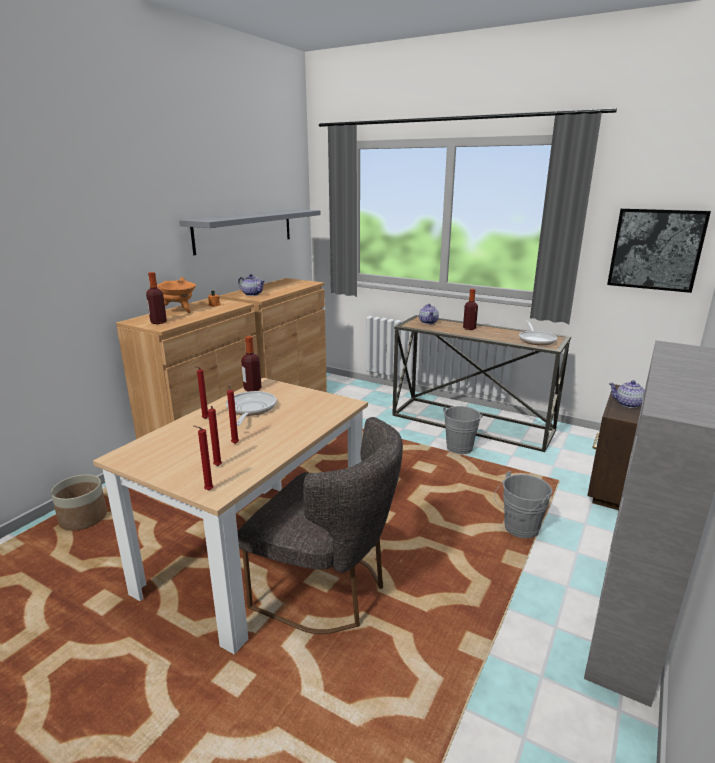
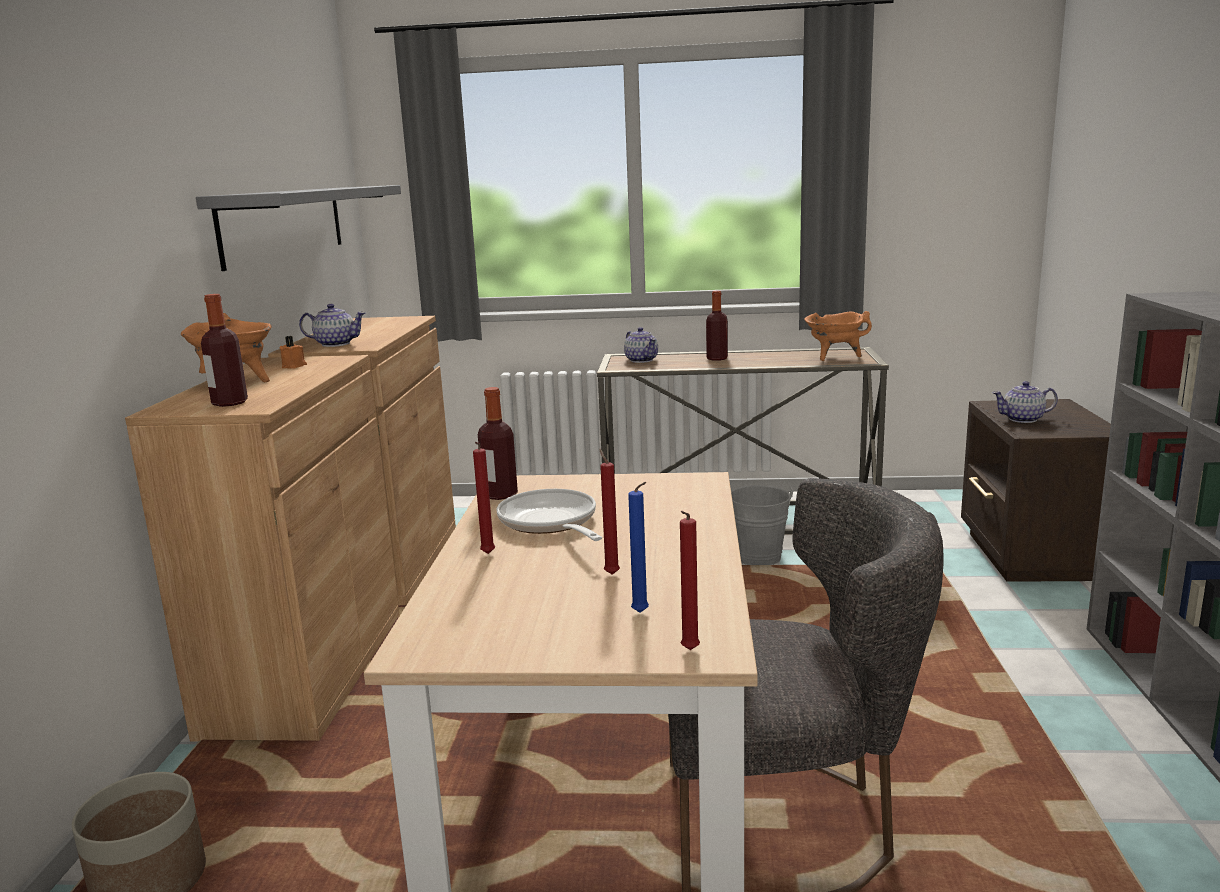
camera: 25 degrees left, 5 degrees down
red candle [208,406,222,466] -> blue candle [628,482,649,613]
grey bucket [494,471,552,538] -> none
frying pan [519,321,557,345] -> orange cooking pot [805,311,872,361]
picture [607,208,711,293] -> none

